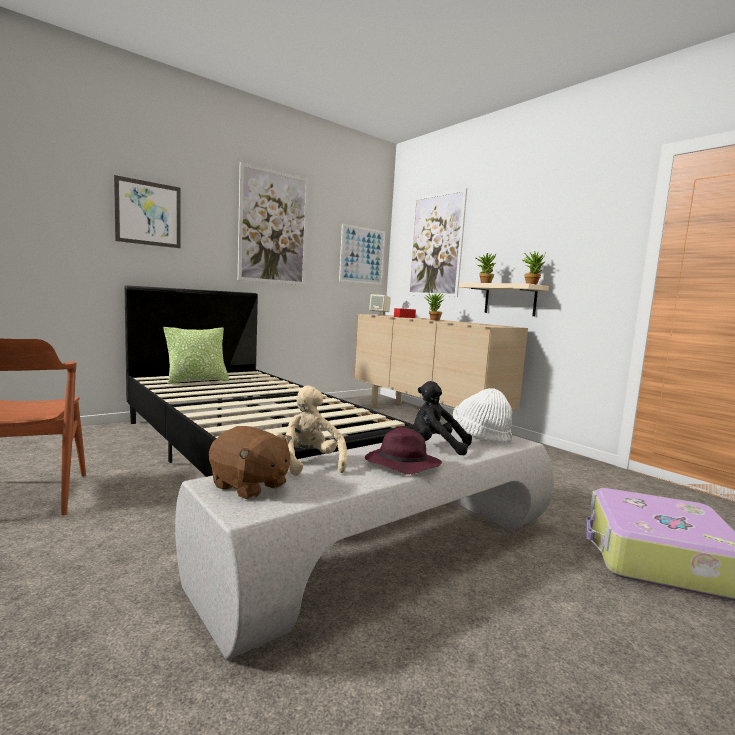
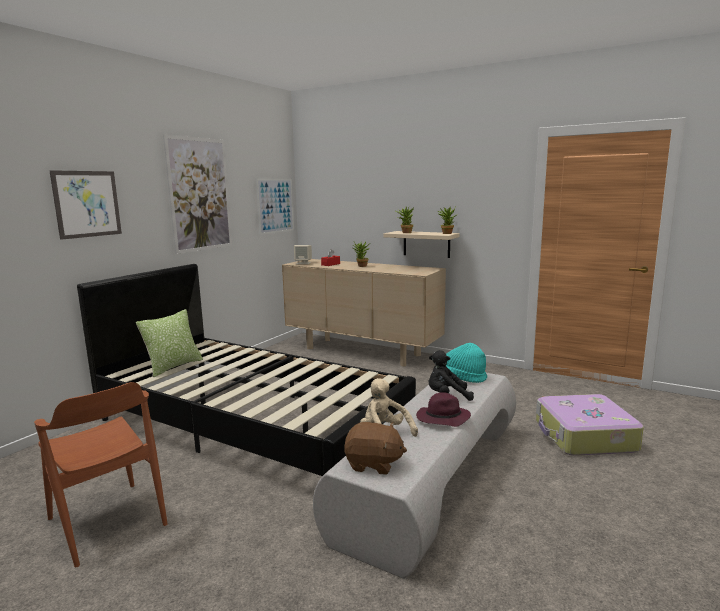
camera: 20 degrees left, 5 degrees up
picture [408,188,467,297] -> none
white hat [453,388,513,443] -> turquoise hat [446,343,487,383]

